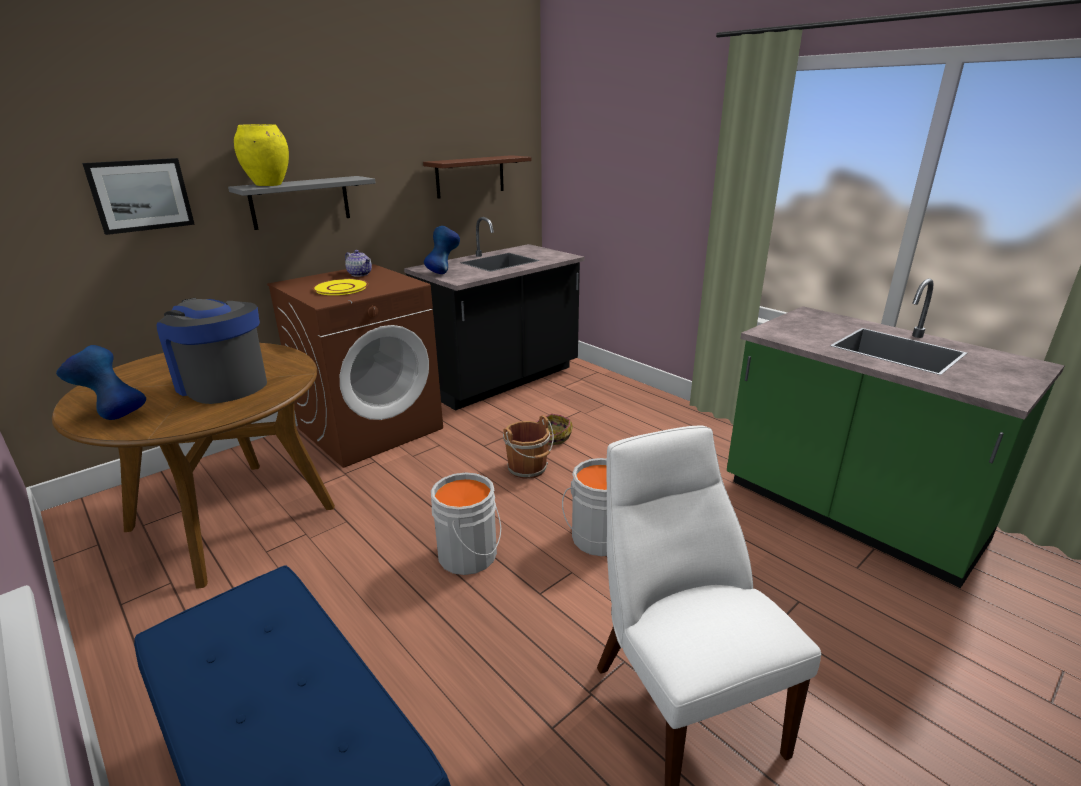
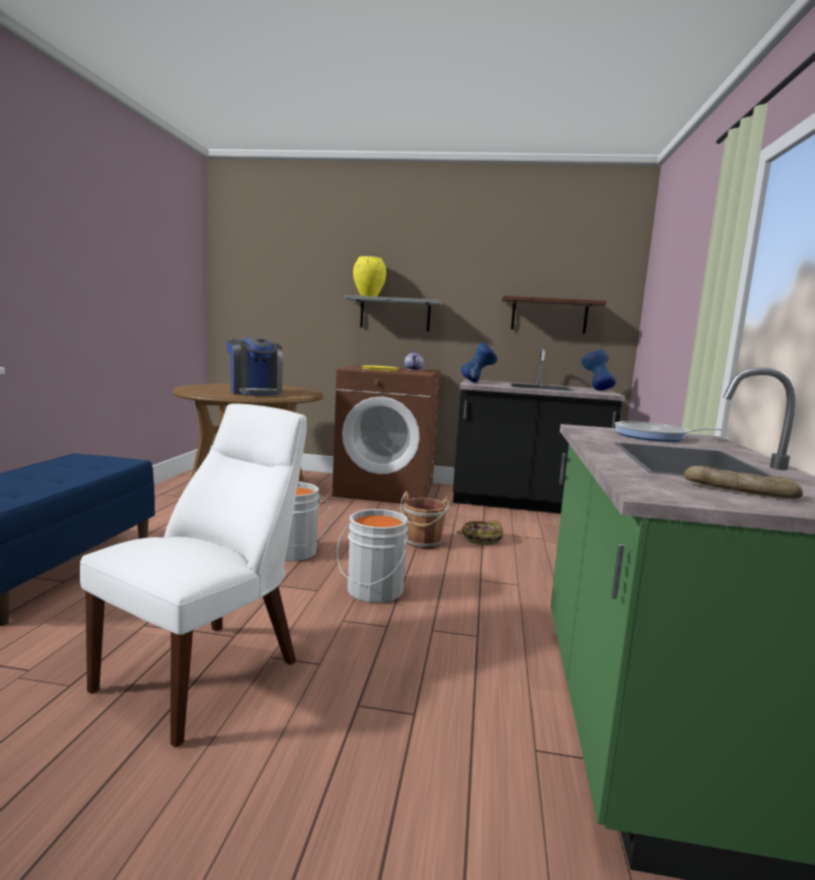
camera: 50 degrees right, 15 degrees down
blue vase [56,345,146,420] -> blue vase moved to [581,349,616,390]
picture [82,158,195,235] -> none
coffee machine [157,298,267,404] -> coffee machine turned 150 degrees clockwise [226,337,283,395]
none -> frying pan [615,421,723,442]
none -> bread [684,466,803,499]

